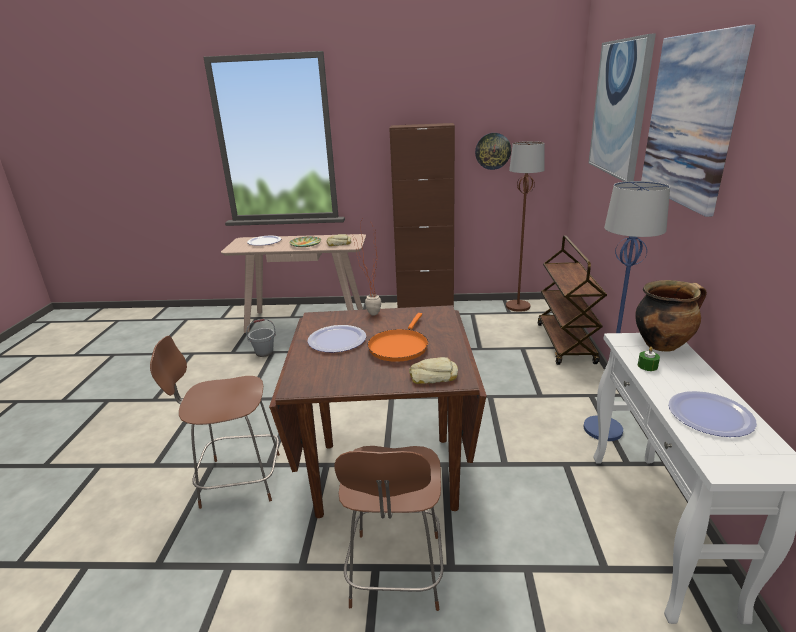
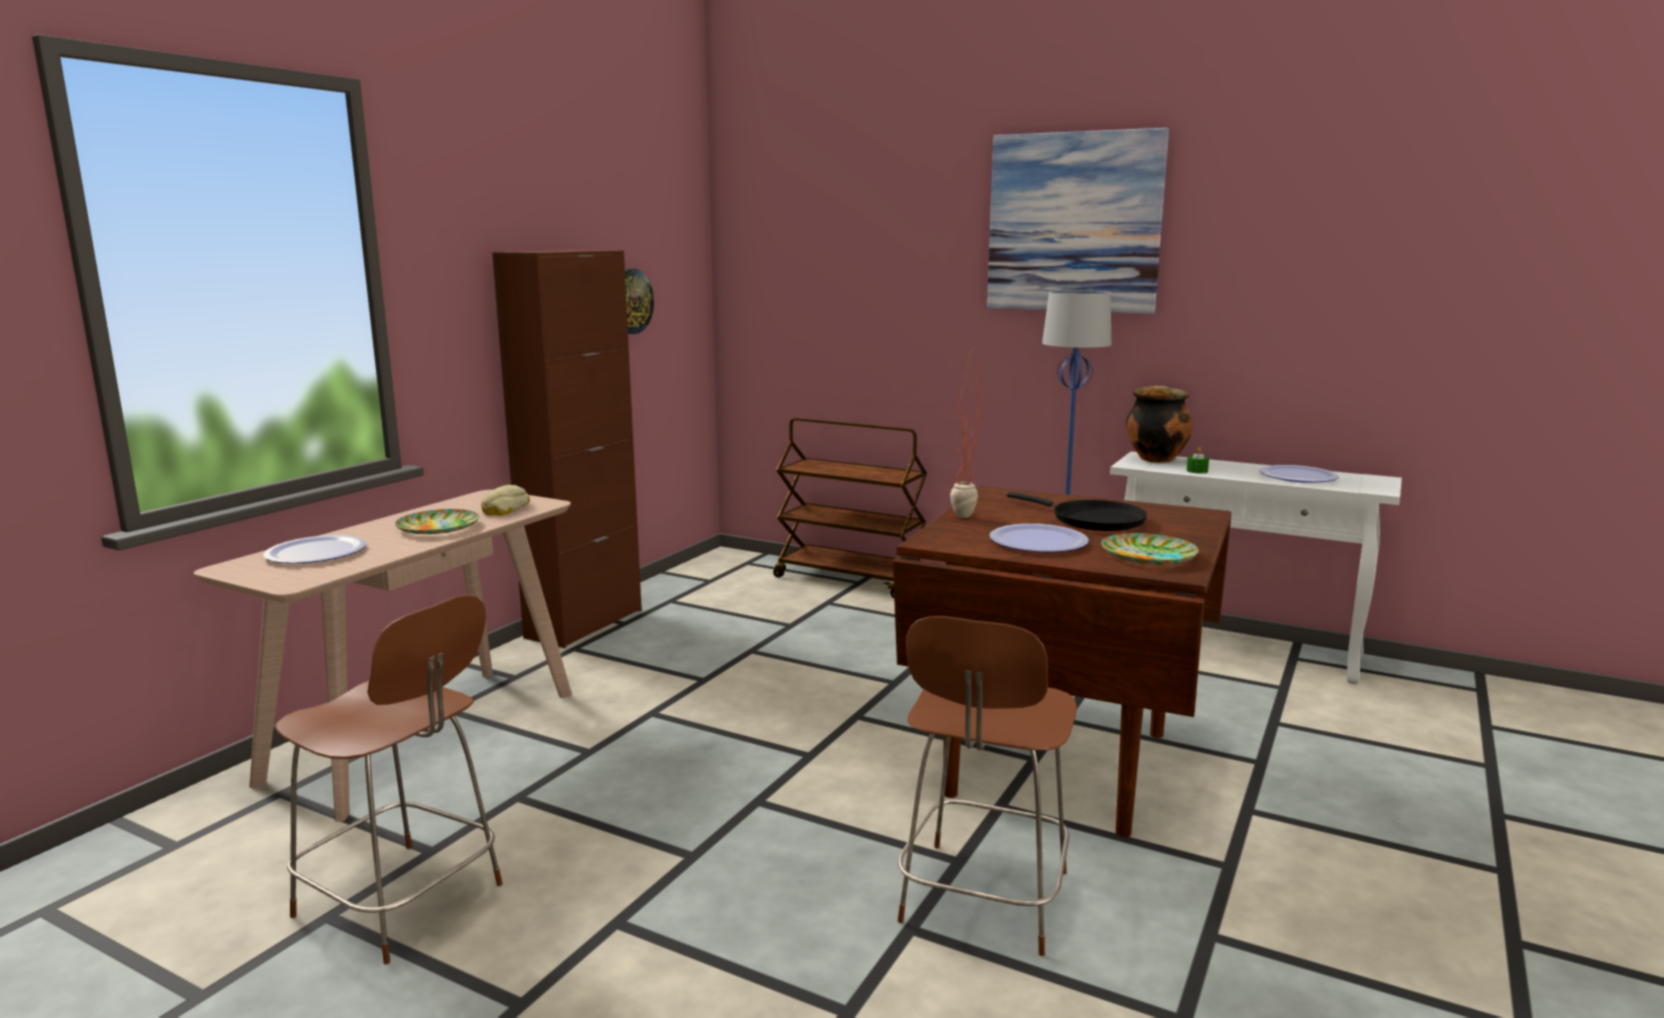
camera: 65 degrees left, 10 degrees down
grey bucket [246,319,276,357] -> none
brown stool [334,446,444,611] -> brown stool moved to [276,595,503,964]
orange frying pan [368,313,428,362] -> black frying pan [1007,492,1147,531]
bread [409,357,458,384] -> none
brown floor lamp [506,141,545,312] -> none
picture [588,33,656,182] -> none
none -> plate [1101,533,1199,565]

